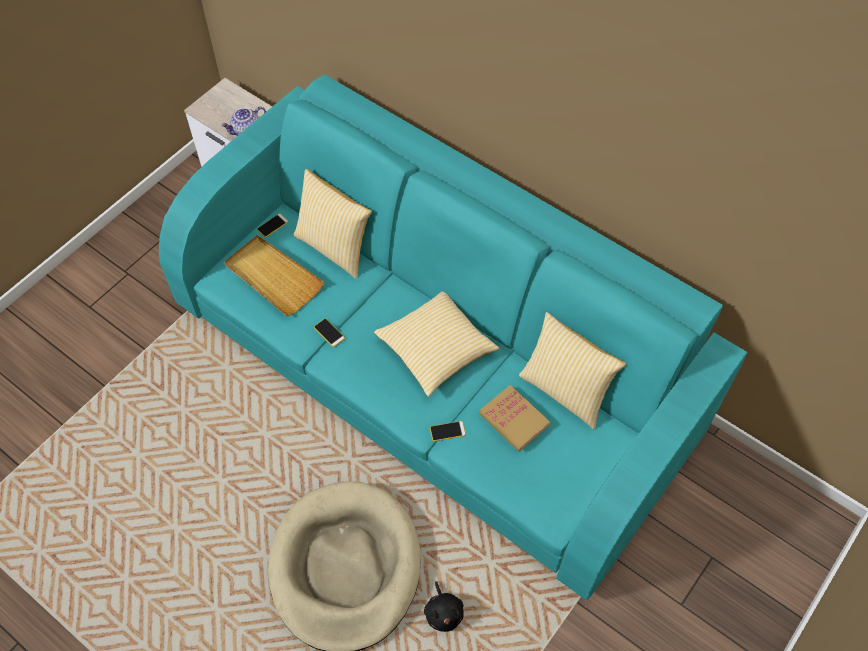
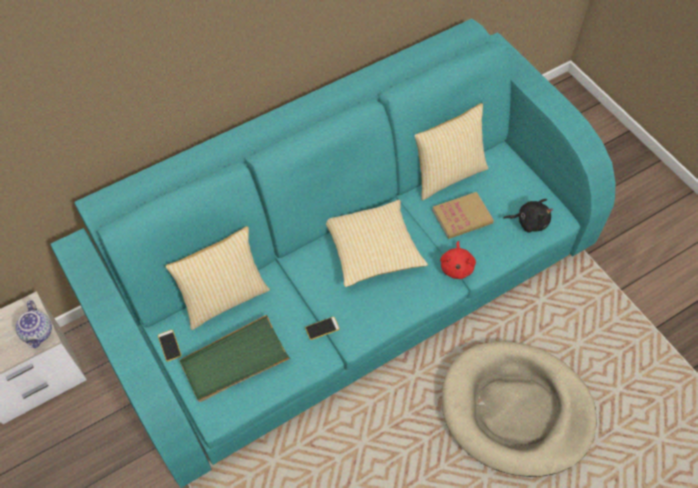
camera: 70 degrees left, 0 degrees up
beige tray [224,235,324,316] -> green tray [180,315,291,402]
black plush toy [424,581,464,632] -> black plush toy moved to [503,199,553,233]
phone [430,421,466,441] -> red plush toy [440,241,476,279]

